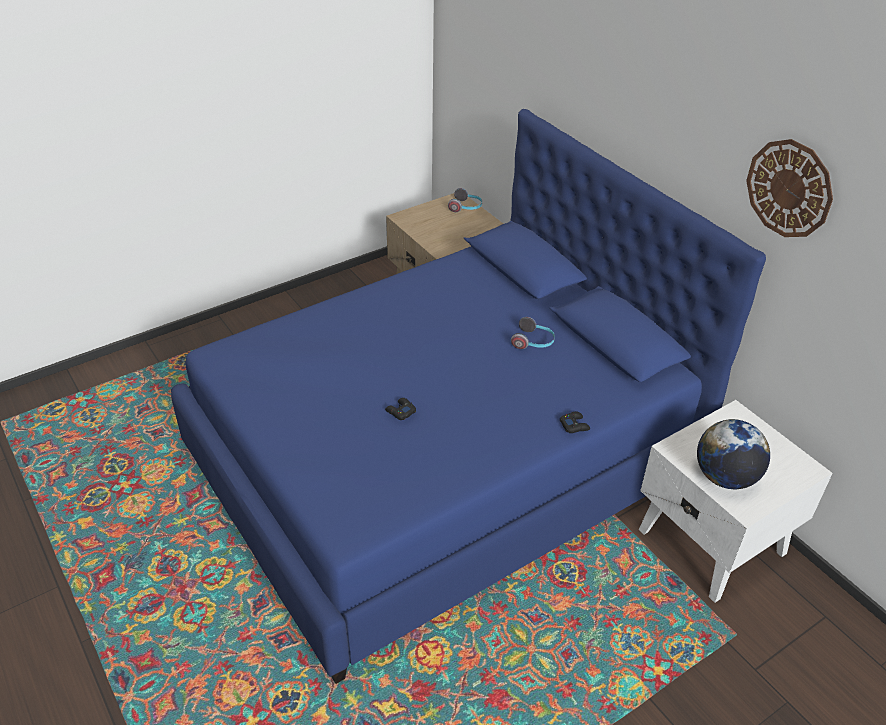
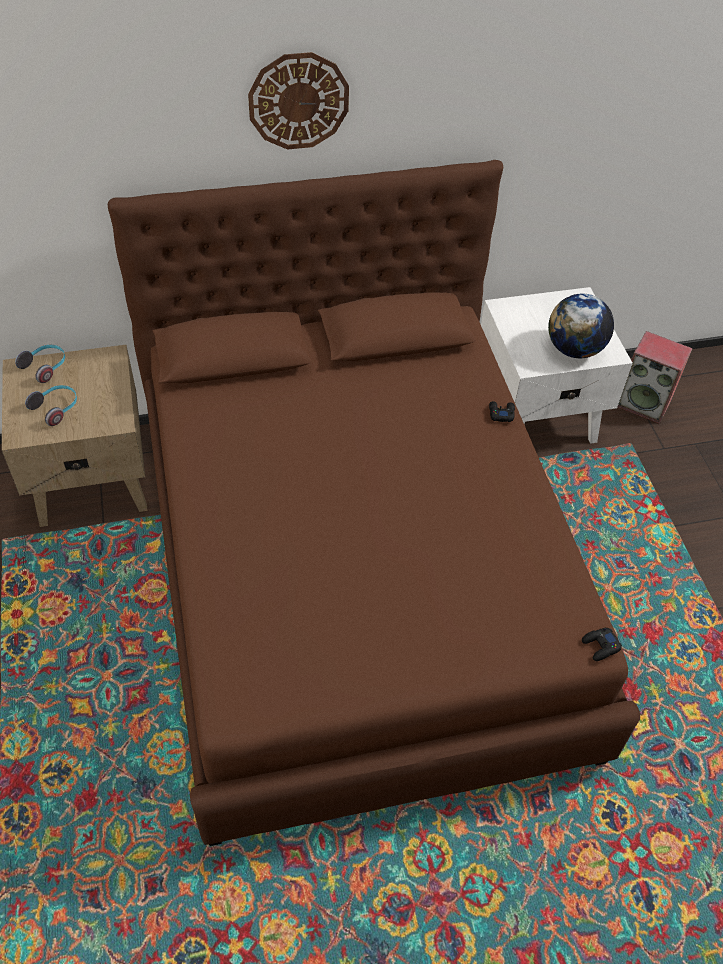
camera: 70 degrees left, 10 degrees up
blue bed [171,109,766,684] -> brown bed [108,160,640,846]
black game controller [385,398,416,420] -> black game controller moved to [582,628,622,661]
headphones [511,317,555,349] -> headphones moved to [25,385,77,426]
wall clock [746,139,833,237] -> wall clock moved to [248,52,349,150]
none -> speaker [618,331,693,424]

